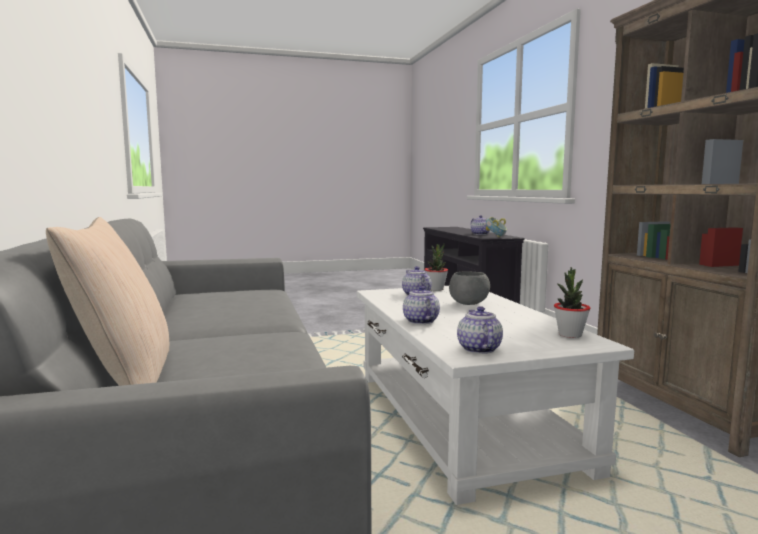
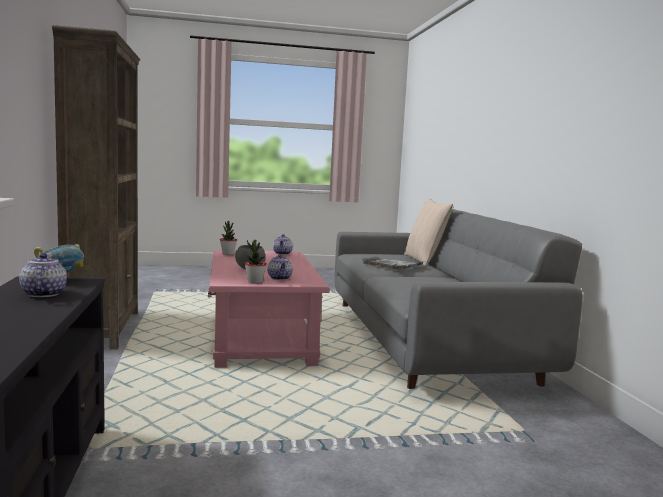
camera: 175 degrees left, 0 degrees up
white coffee table [357,286,634,505] -> pink coffee table [208,250,329,368]
teapot [403,286,440,324] -> none
none -> grey tray [362,257,423,270]

